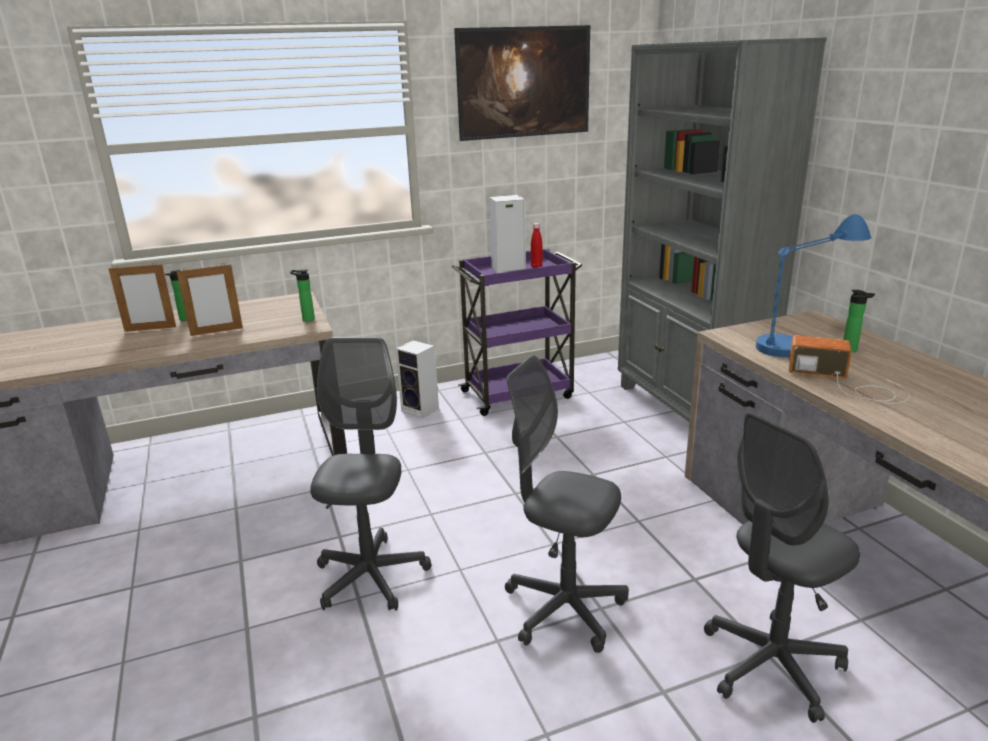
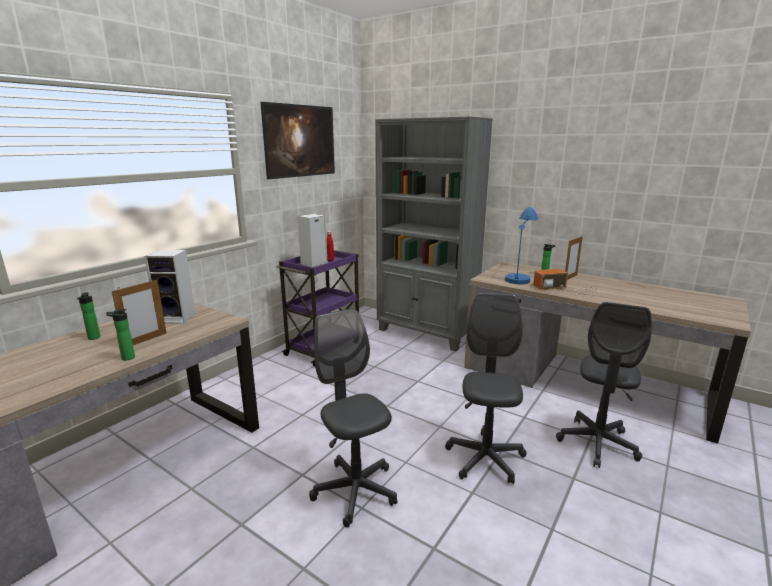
camera: 35 degrees left, 5 degrees down
picture frame [108,262,176,332] -> picture frame moved to [565,236,583,280]
bottle [290,269,315,322] -> bottle moved to [106,309,135,361]
speaker [396,340,439,418] -> speaker moved to [145,250,195,324]
grey office chair [505,355,629,653] -> grey office chair turned 105 degrees clockwise [445,293,527,484]

